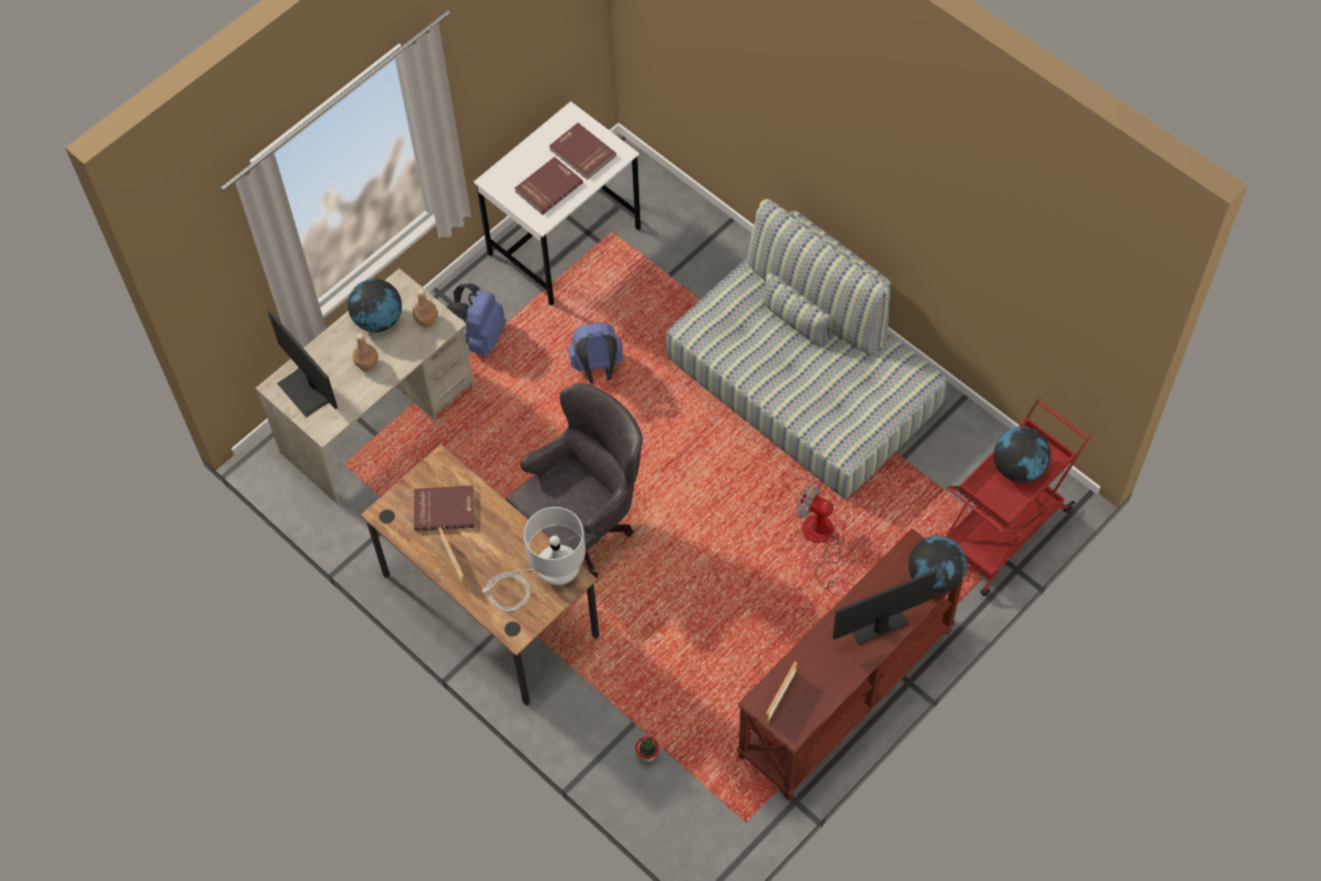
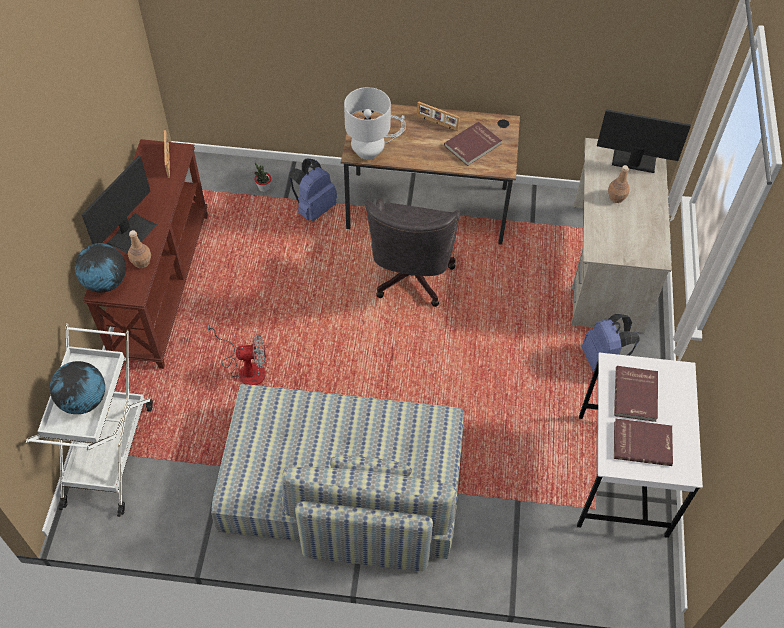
camera: 140 degrees right, 5 degrees down
globe [348,279,402,332] -> none
brown bottle [413,289,438,327] -> brown bottle moved to [128,230,151,268]
blue backpack [568,322,623,383] -> blue backpack moved to [289,159,337,221]
red cart [945,396,1092,596] -> white cart [25,323,153,517]

